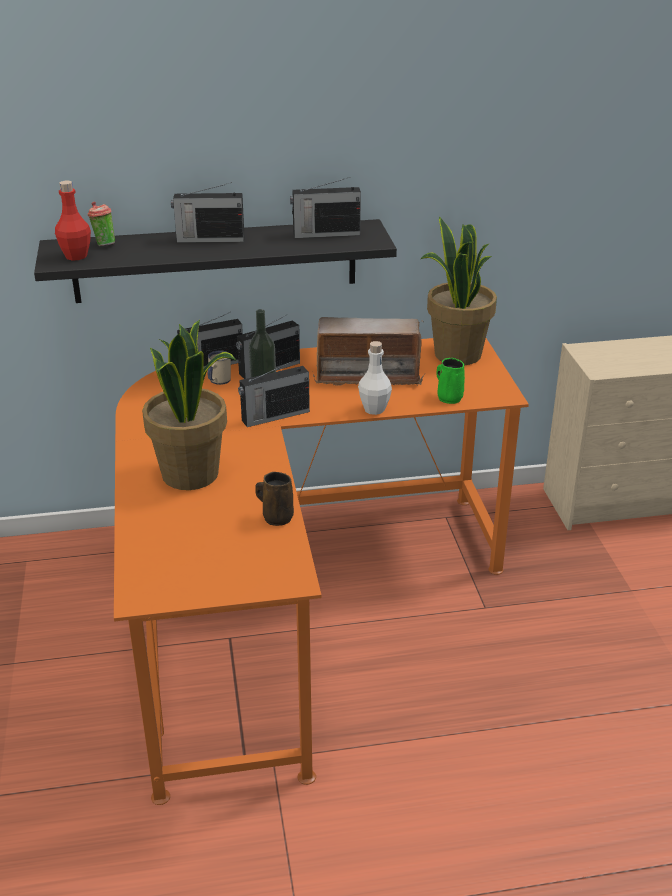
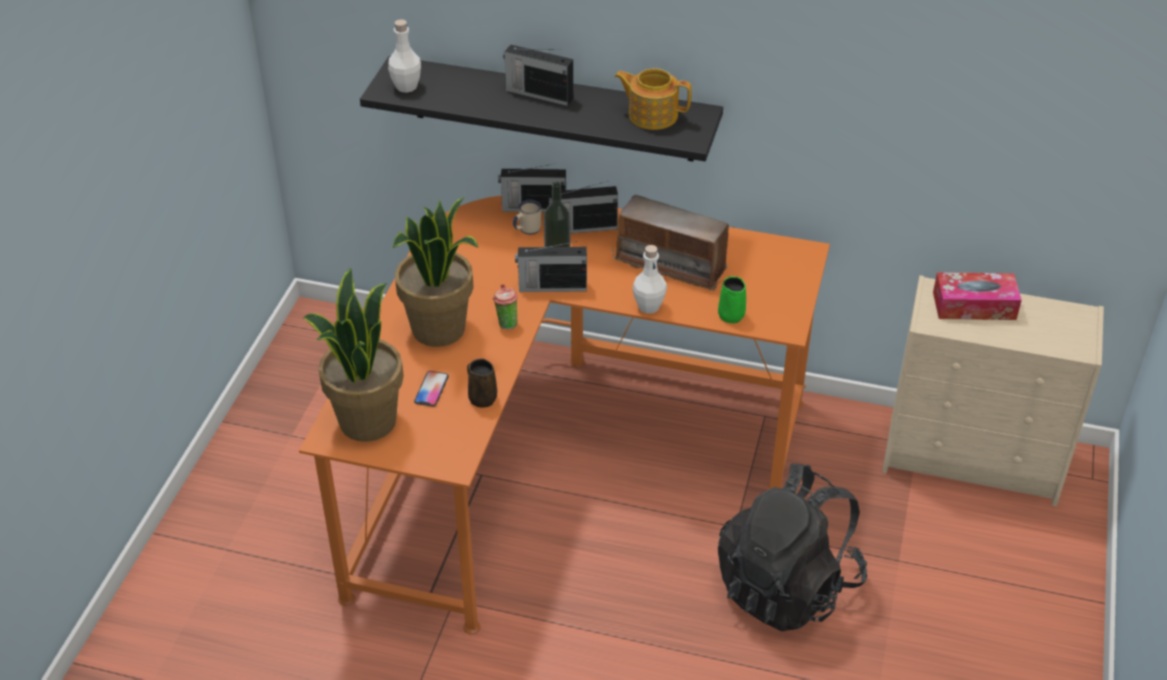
camera: 25 degrees right, 10 degrees up
red bottle [55,180,91,261] -> white bottle [388,19,421,93]
cup [88,202,115,246] -> cup moved to [493,284,518,329]
radio [290,177,361,238] -> teapot [614,68,692,130]
potted plant [421,217,497,365] -> potted plant moved to [303,268,404,442]
none -> phone [414,371,449,407]
none -> black backpack [718,463,867,632]
none -> tissue box [933,272,1022,320]

